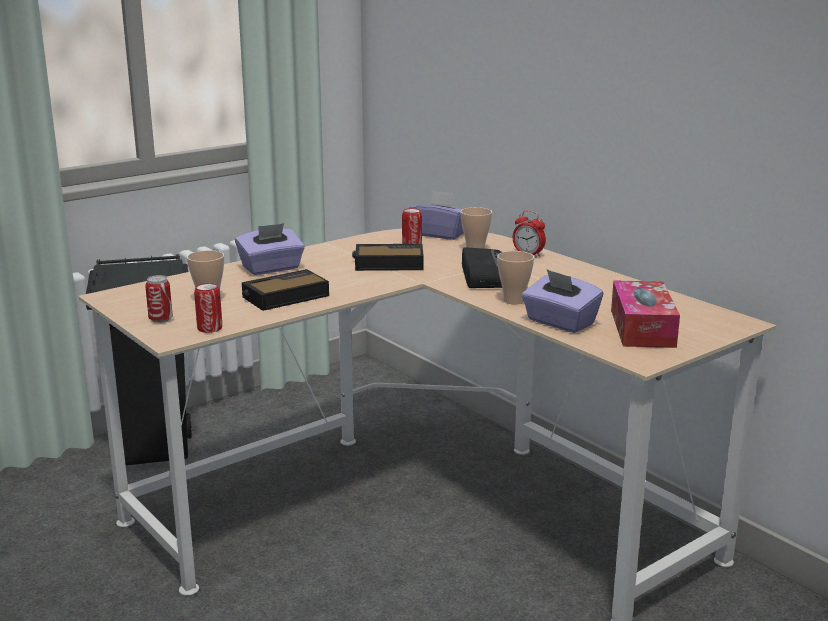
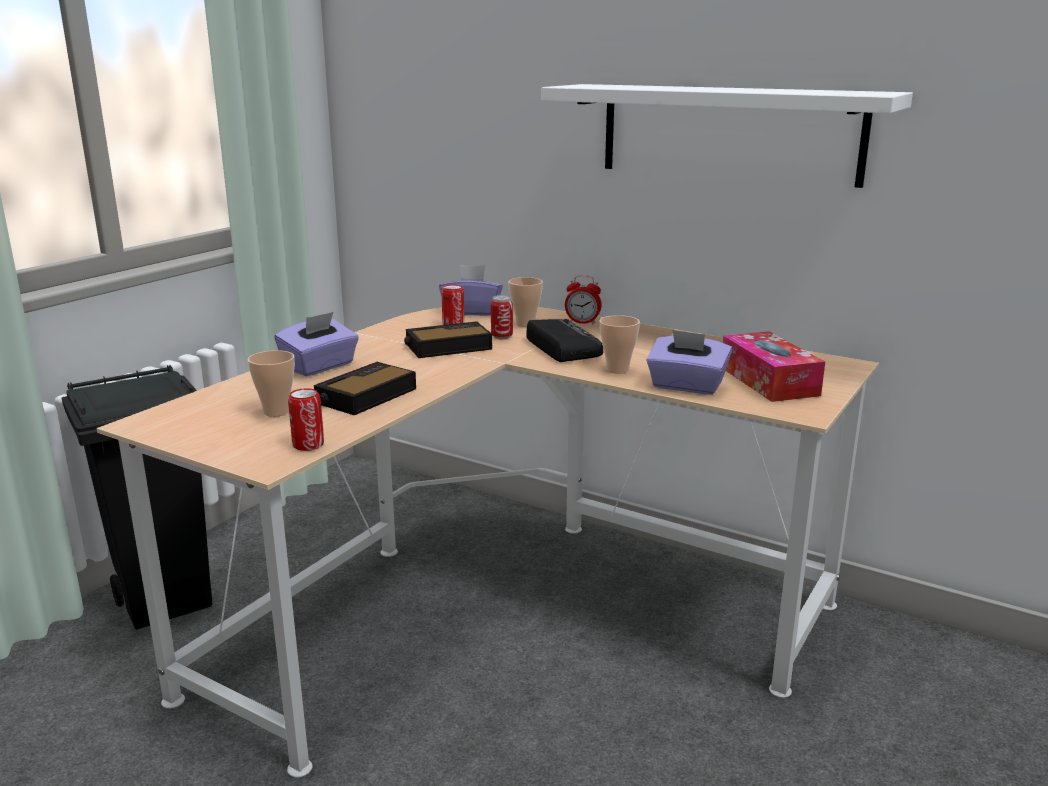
camera: 20 degrees left, 0 degrees up
can [145,275,173,323] -> can moved to [491,295,513,339]
none -> white shelf [542,84,913,188]

